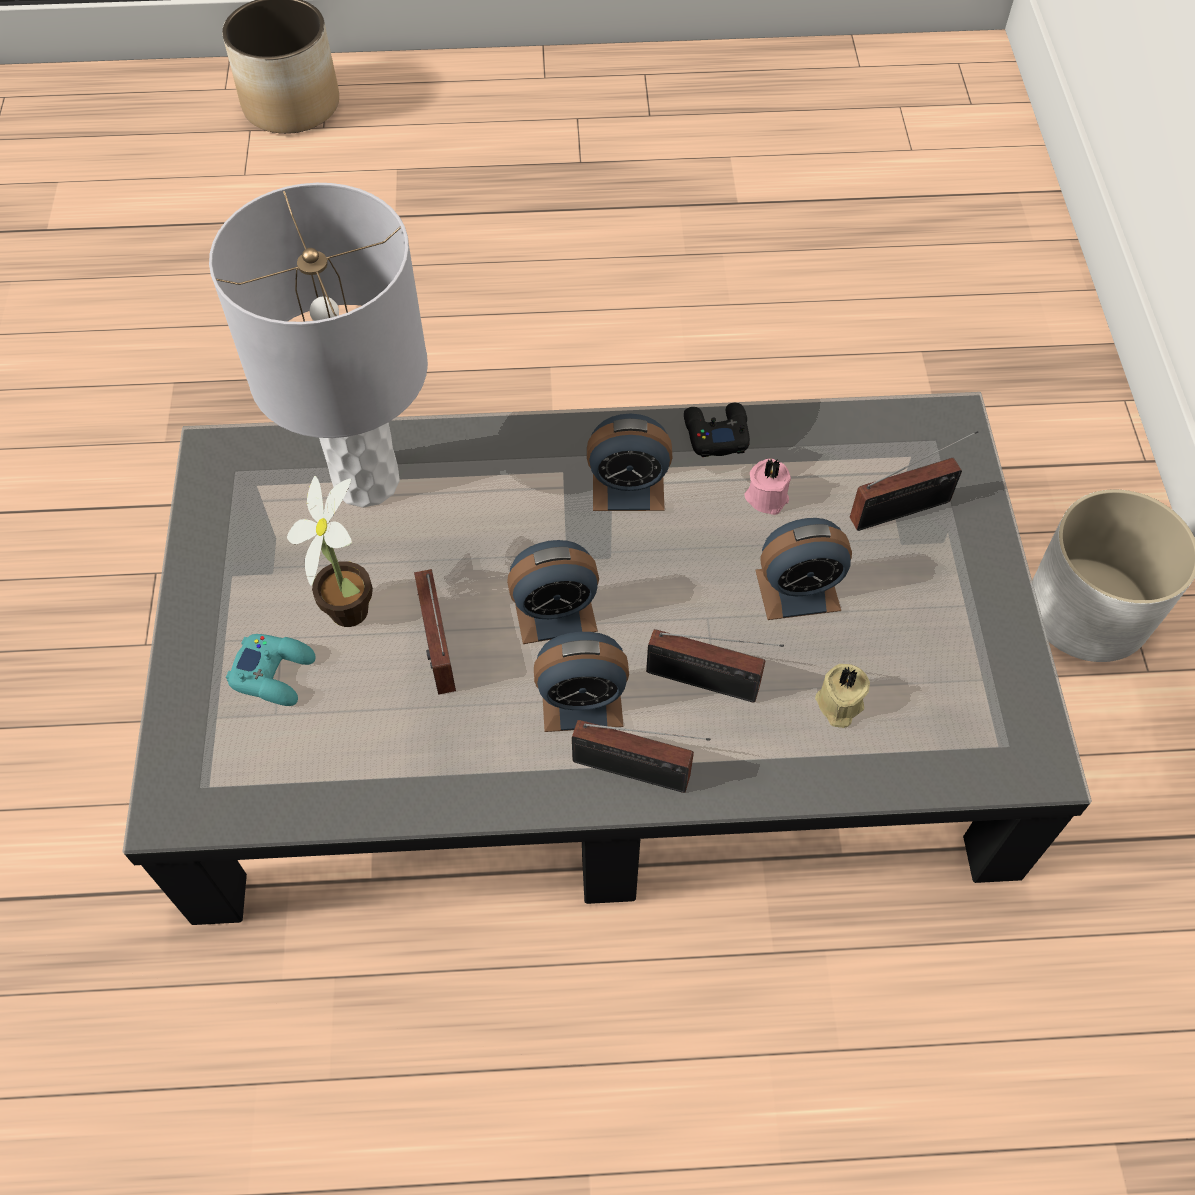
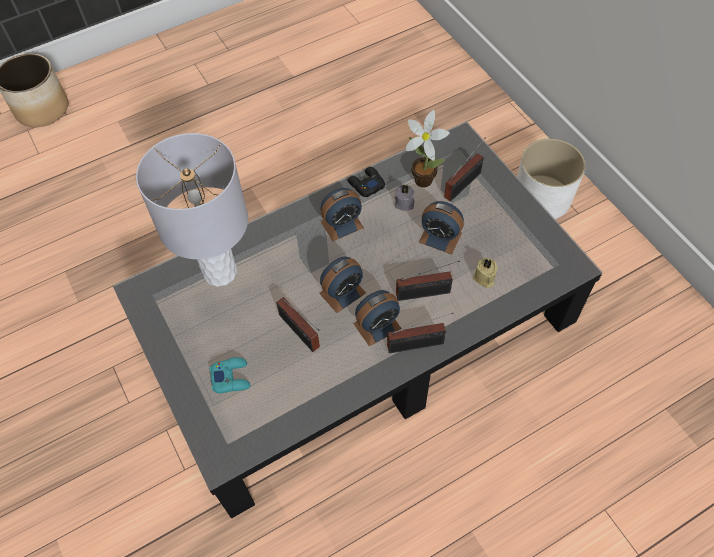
camera: 25 degrees left, 0 degrees up
potted plant [287,476,373,627] -> potted plant moved to [405,110,450,188]
pink candle [744,459,791,515] -> grey candle [394,185,415,211]
alarm clock [755,518,852,620] -> alarm clock turned 60 degrees clockwise [419,201,464,254]

